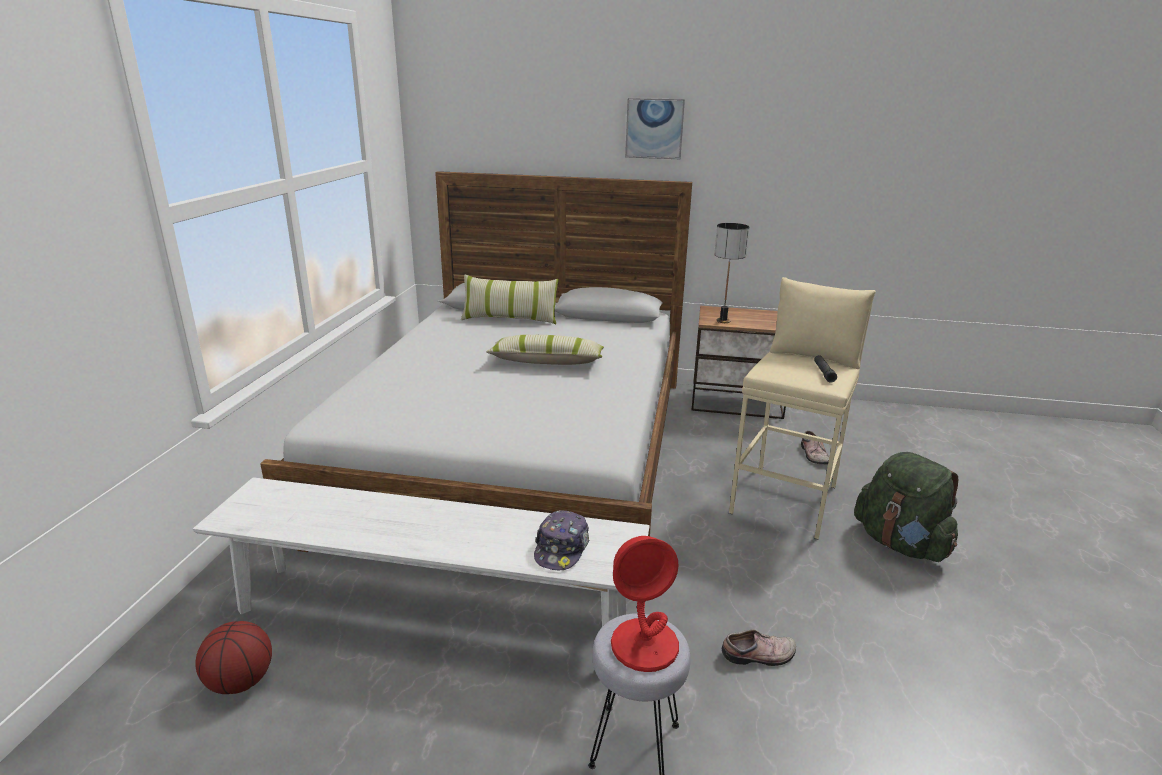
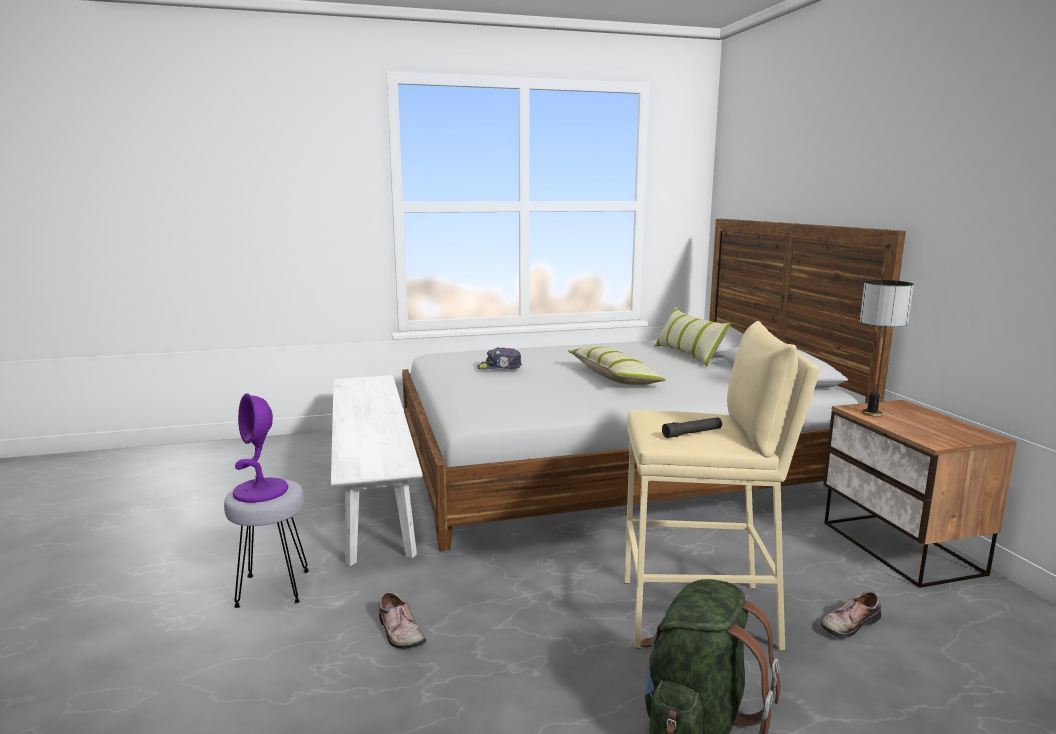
camera: 65 degrees right, 10 degrees down
basketball [195,621,272,694] -> none
cap [534,510,589,570] -> cap moved to [477,347,522,370]
red table lamp [611,536,679,672] -> purple table lamp [233,393,288,503]
picture [625,98,685,159] -> none

